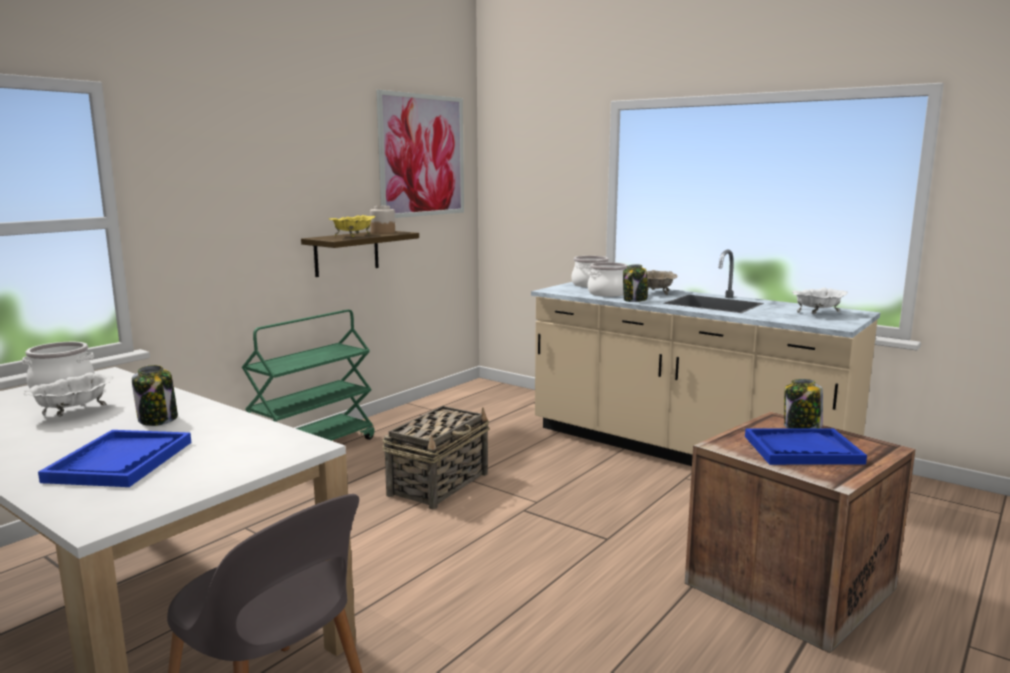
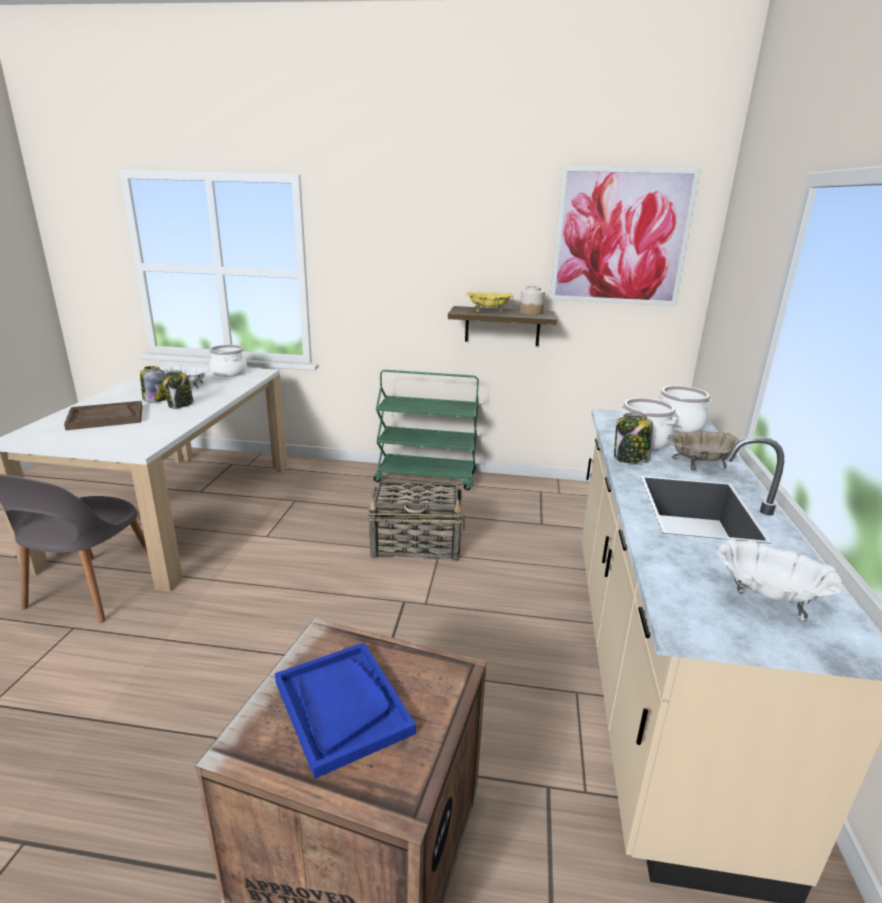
camera: 60 degrees right, 10 degrees up
blue tray [38,430,191,487] -> brown tray [64,401,142,430]
jar [784,379,823,428] -> jar moved to [140,366,166,402]

